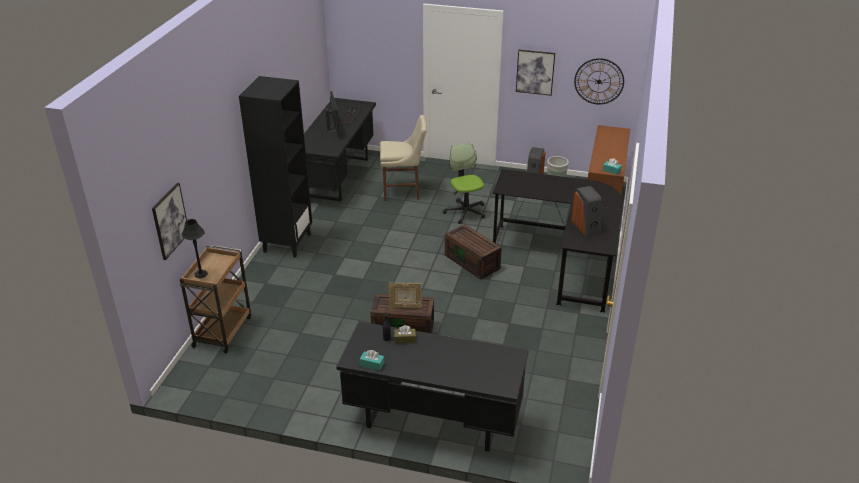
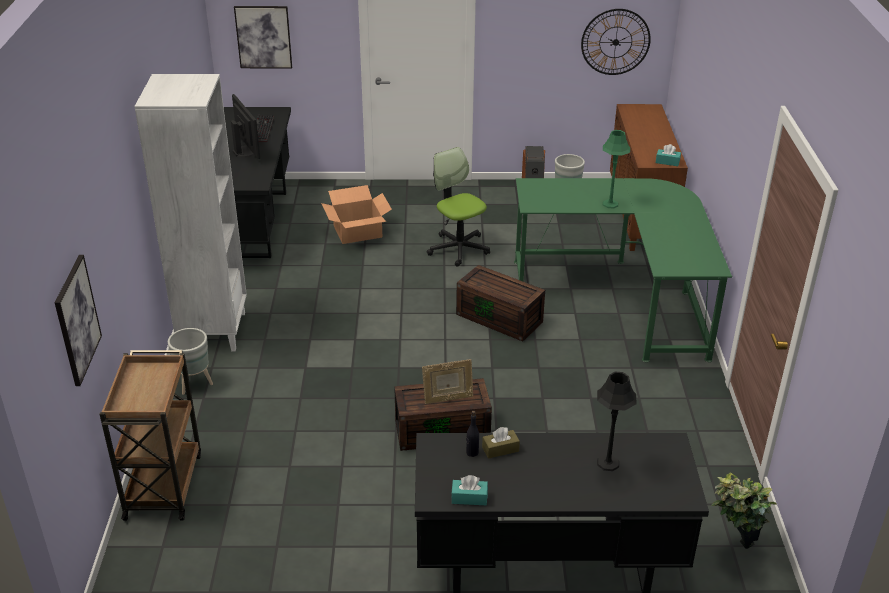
camera: 15 degrees left, 0 degrees up
black table lamp [181,219,208,278] -> black table lamp moved to [597,371,637,471]
black bookcase [239,76,312,258] -> white bookcase [134,74,247,351]
beige chair [380,115,427,201] -> cardboard box [321,185,392,244]
black desk [493,169,623,313] -> green desk [514,178,732,362]
picture [516,50,555,96] -> picture moved to [234,6,292,68]
speaker [571,186,602,237] -> none
none -> grey planter [168,328,213,395]
none -> green table lamp [603,130,630,209]
none -> potted plant [712,472,777,549]

